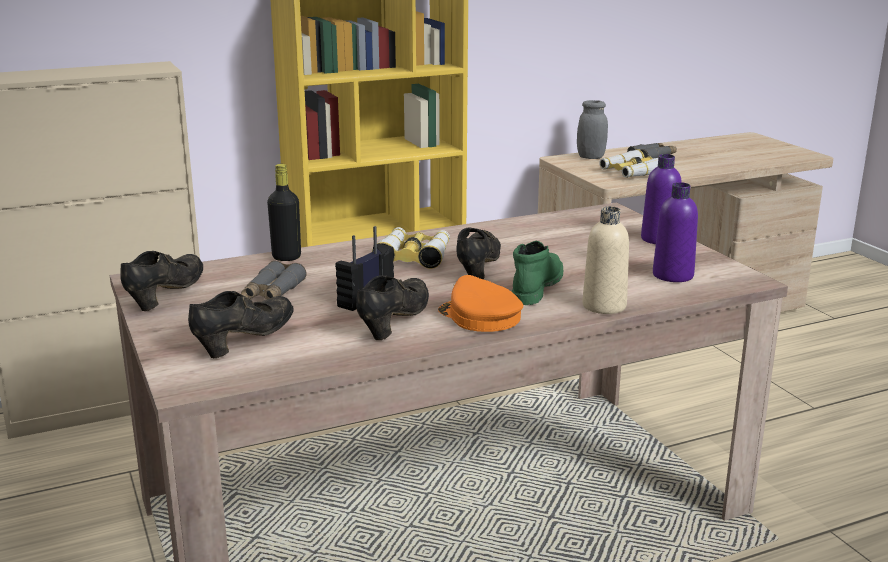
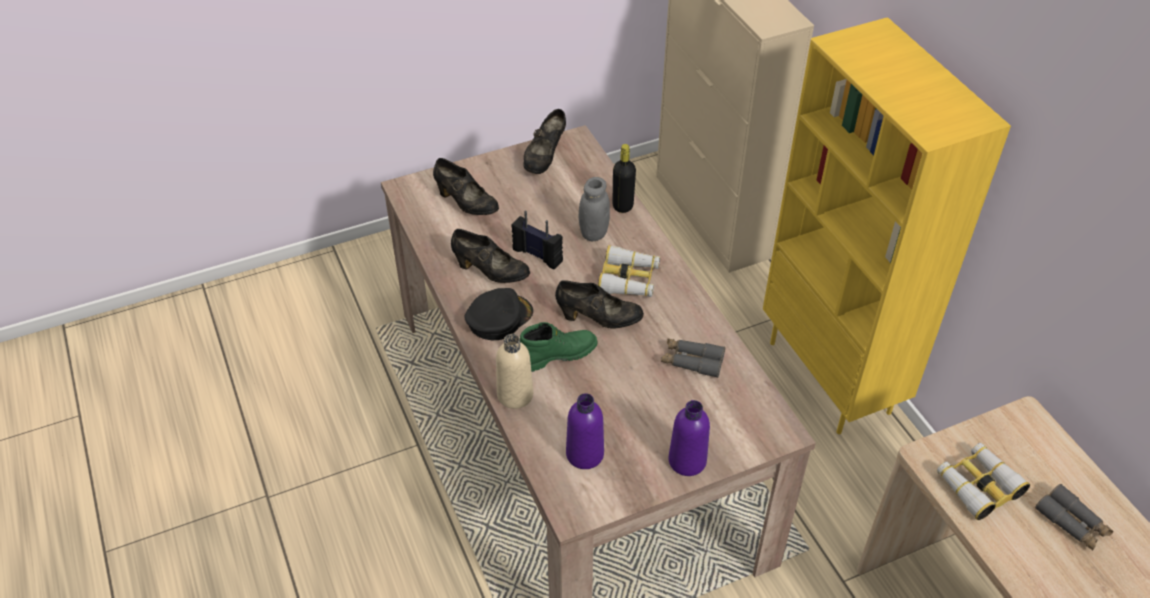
camera: 90 degrees right, 25 degrees up
black shoe [120,251,203,311] -> black shoe turned 90 degrees clockwise [523,109,566,174]
grey binoculars [241,261,307,300] -> grey binoculars moved to [661,338,725,378]
orange cap [438,275,523,332] -> black cap [464,288,533,340]
green boot [512,241,563,305] -> green boot turned 45 degrees counterclockwise [520,322,597,372]
grey jar [577,100,608,159] -> grey jar moved to [579,177,610,241]

